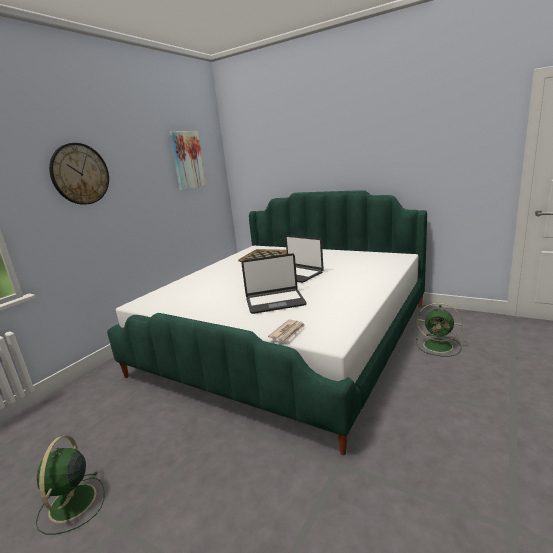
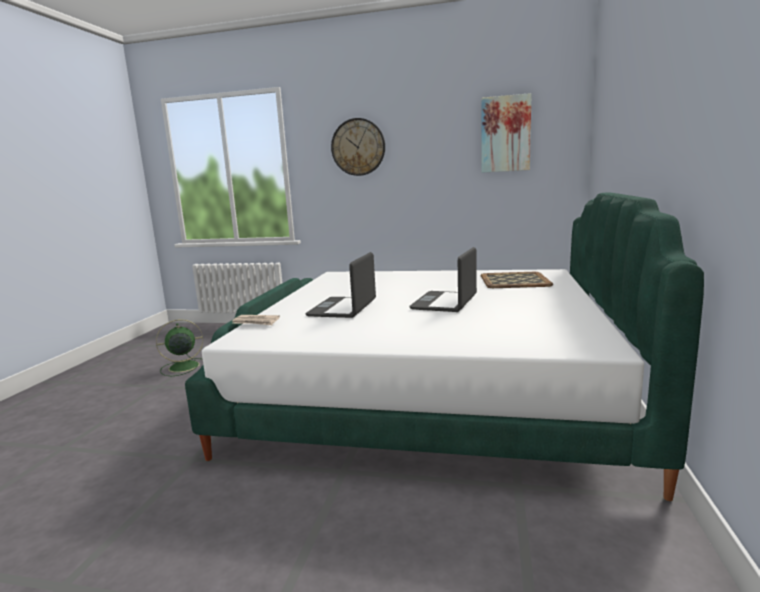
camera: 70 degrees right, 5 degrees down
laptop [241,253,307,314] -> laptop turned 45 degrees clockwise [306,252,376,318]
green fan [416,303,463,356] -> none

